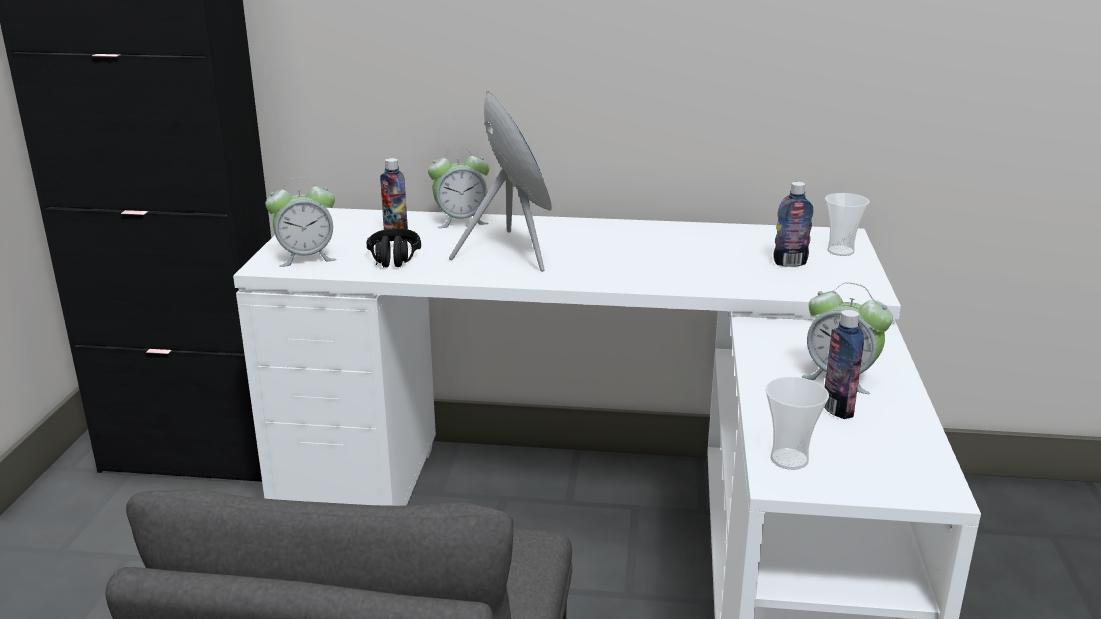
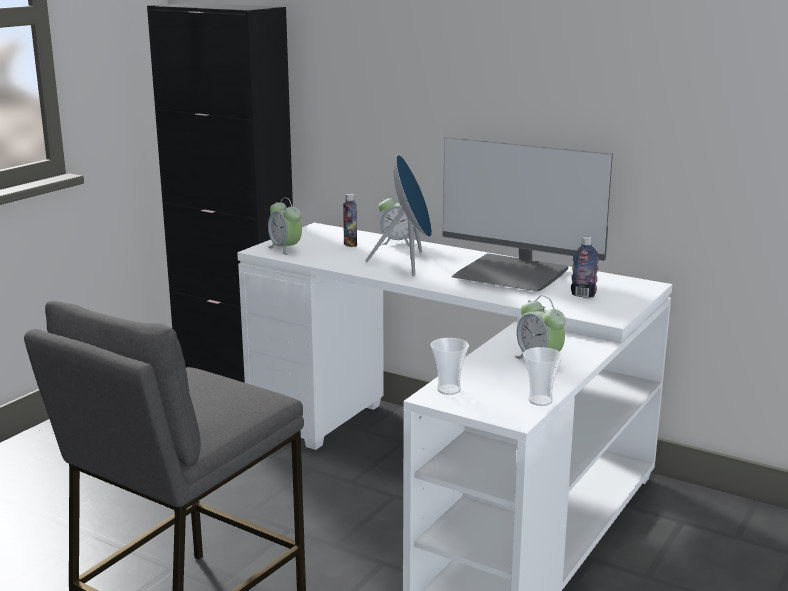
camera: 25 degrees right, 5 degrees down
alarm clock [265,177,337,267] -> alarm clock turned 45 degrees clockwise [268,198,302,255]
black headphones [367,228,421,267] -> none
bottle [824,310,864,419] -> none
cup [825,193,869,256] -> cup moved to [523,347,563,406]
none -> monitor [442,137,613,292]

